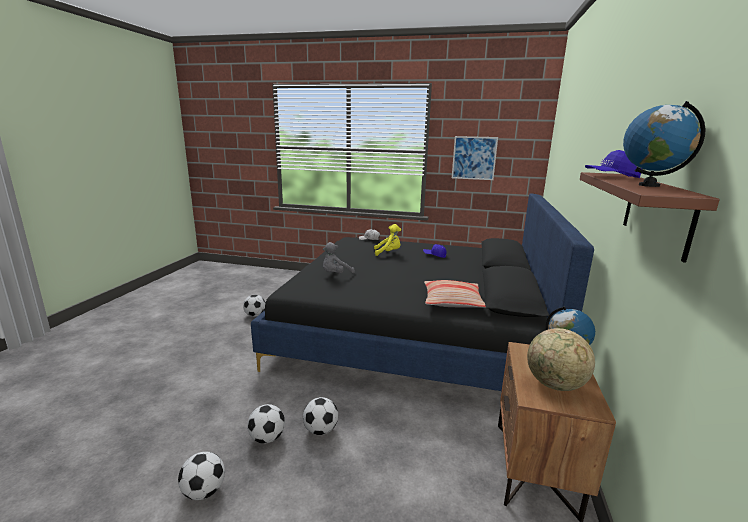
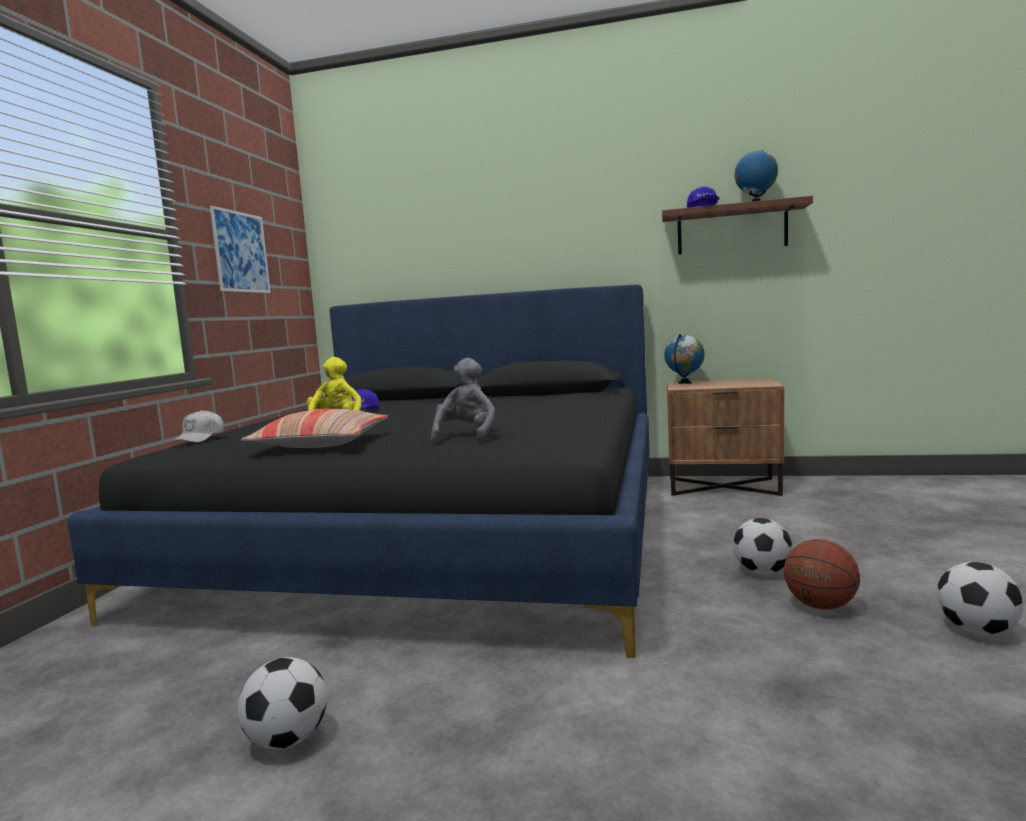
camera: 90 degrees left, 10 degrees down
football [247,404,285,444] -> basketball [784,539,860,610]
grey plush toy [323,242,355,274] -> grey plush toy turned 120 degrees counterclockwise [431,358,495,443]
pillow [424,280,486,308] -> pillow moved to [241,409,388,448]
globe [527,328,595,391] -> none

